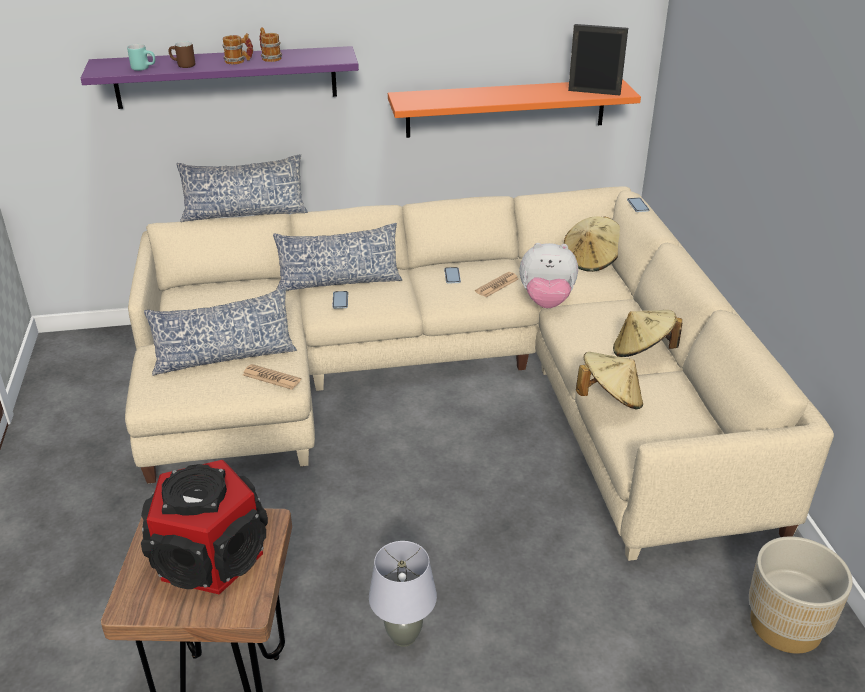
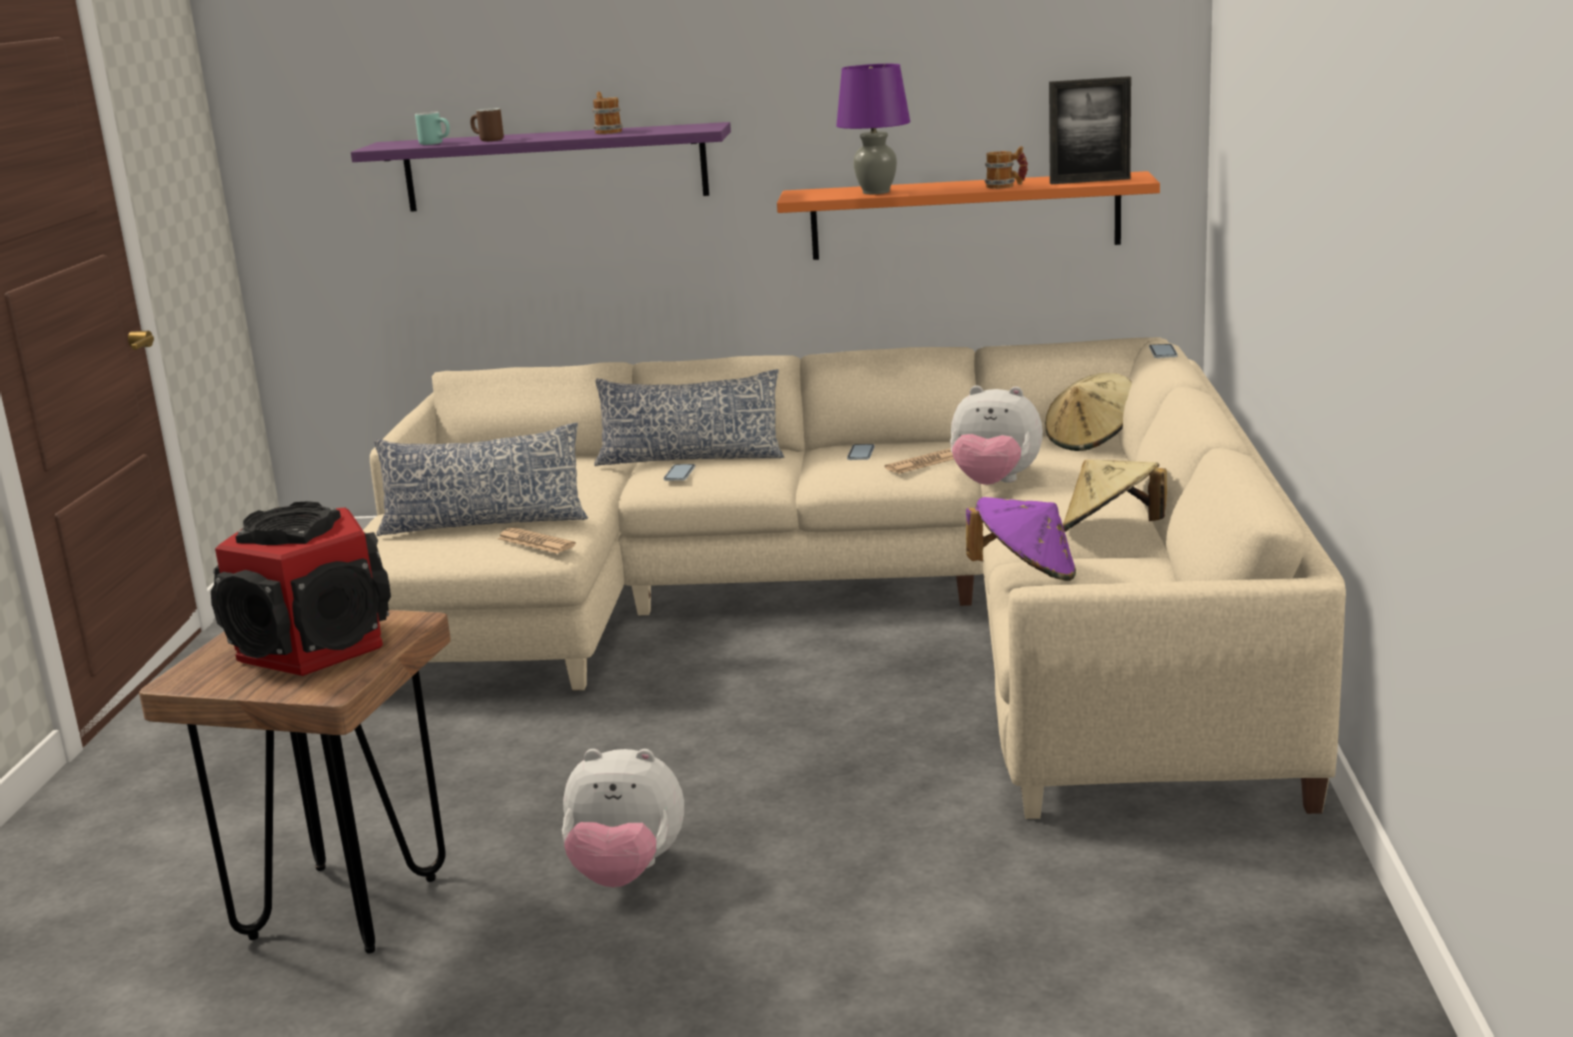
camera: 15 degrees right, 15 degrees down
pillow [176,154,308,222] -> none
mug [222,33,253,65] -> mug moved to [985,146,1028,189]
grey table lamp [369,541,437,647] -> plush toy [562,749,684,888]
picture frame [568,24,628,96] -> picture frame turned 150 degrees clockwise [1049,76,1131,184]
beige hat [576,352,643,410] -> purple hat [966,497,1076,581]
beige planter [749,536,852,654] -> none
none -> purple table lamp [836,64,910,194]

